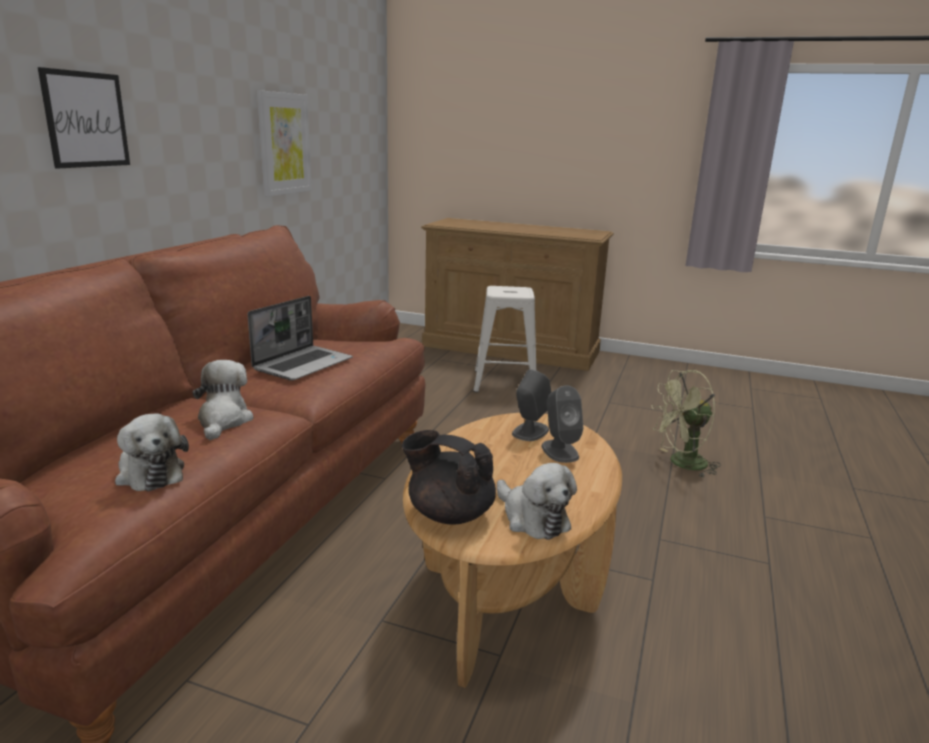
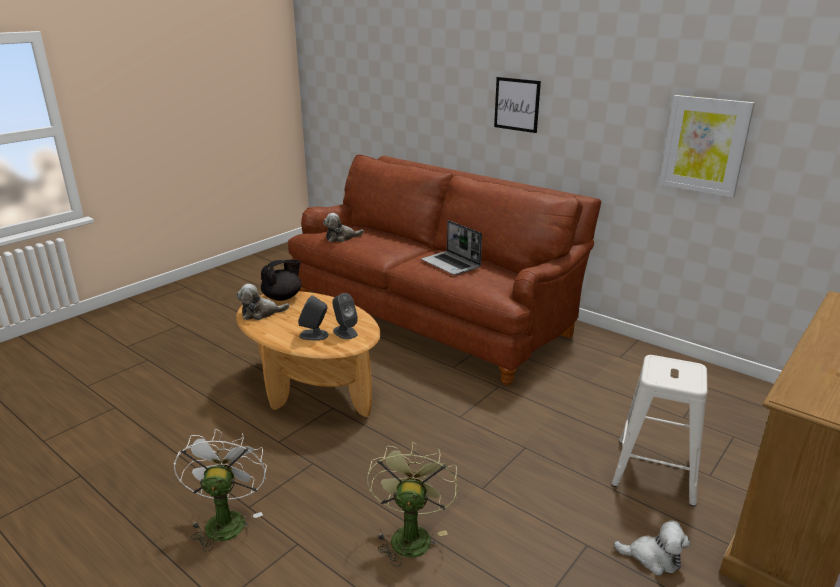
camera: 110 degrees right, 5 degrees up
plush toy [192,360,254,440] -> plush toy moved to [614,520,690,576]
none -> white fan [174,429,267,551]

